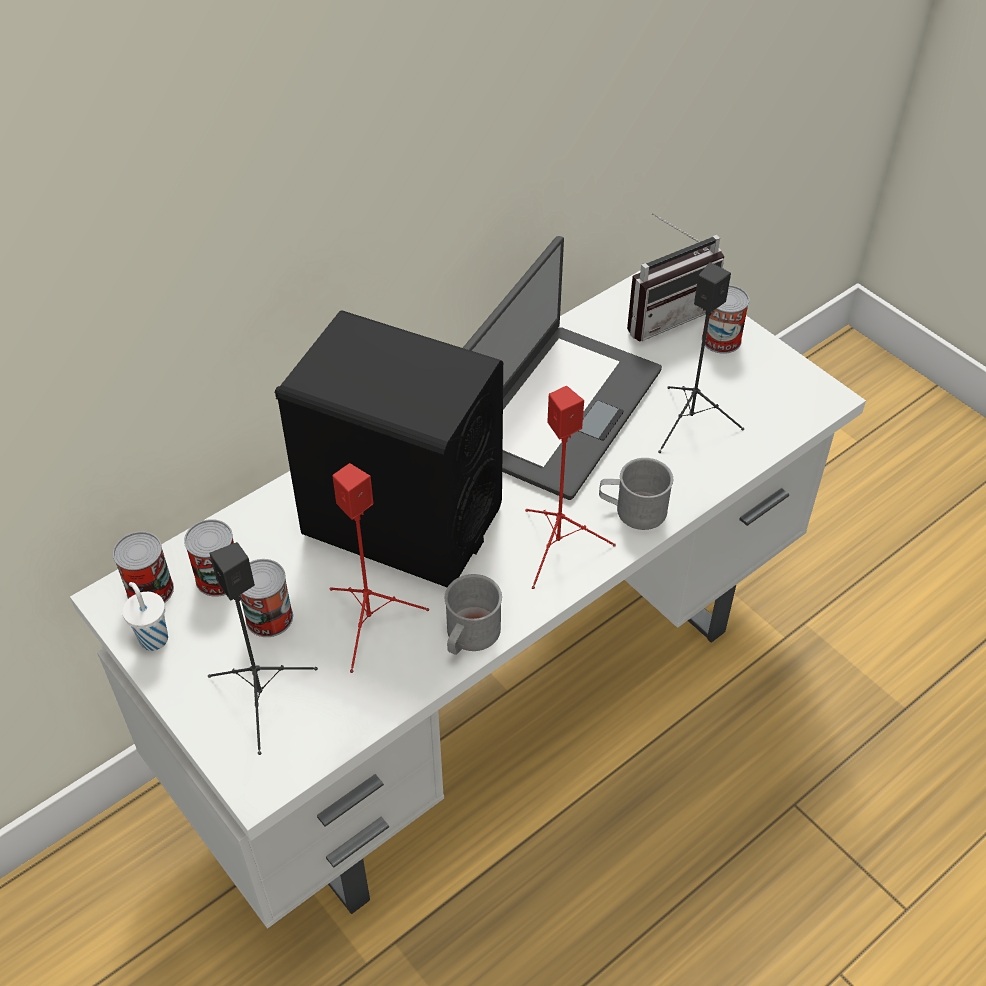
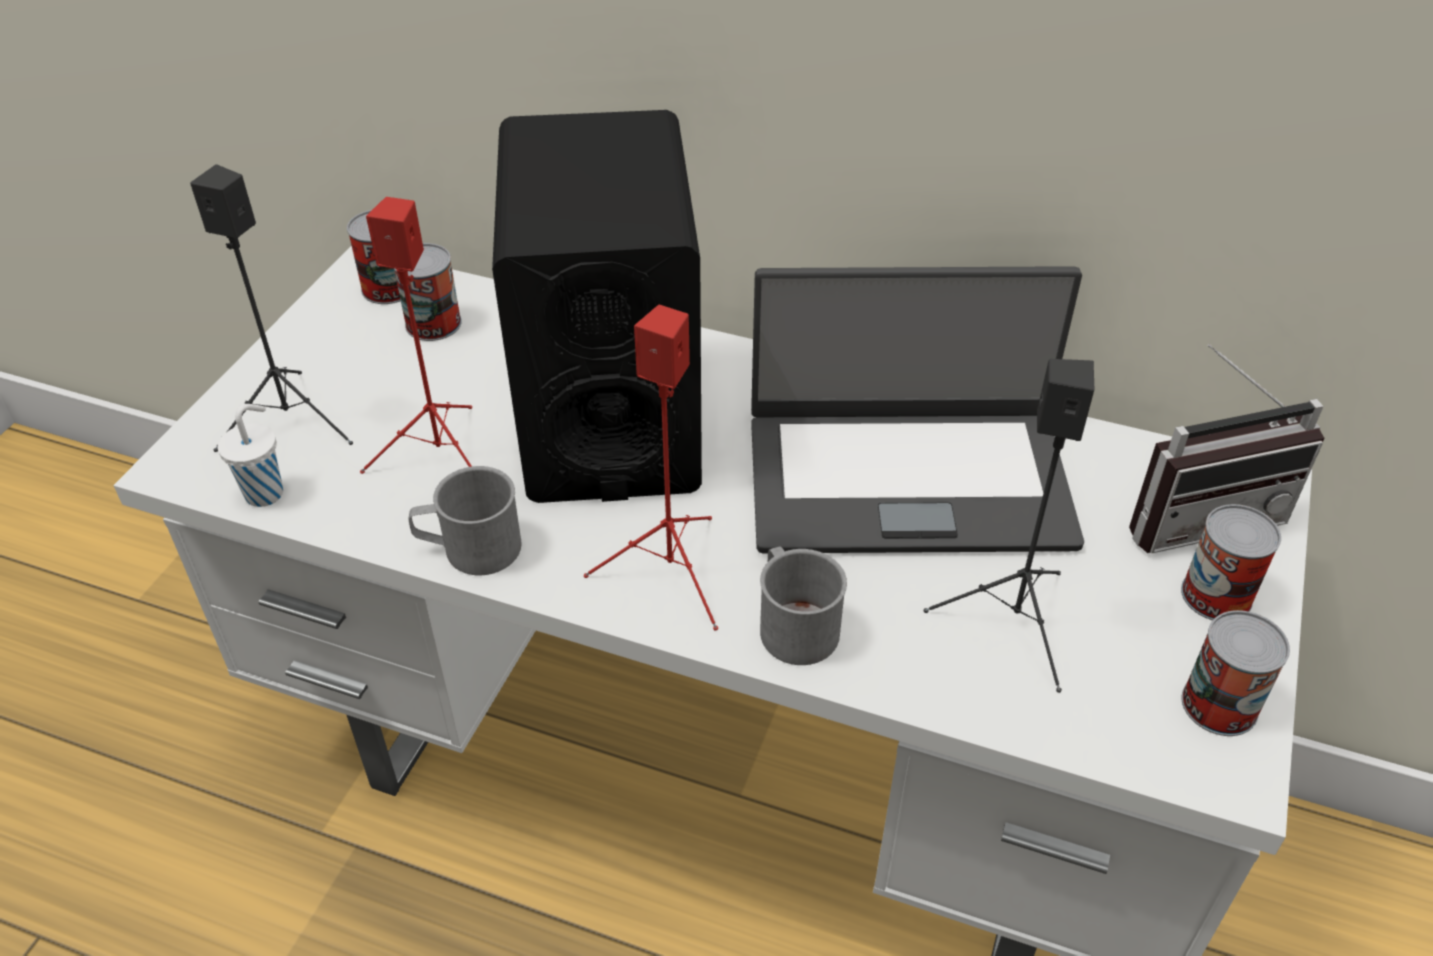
camera: 60 degrees right, 5 degrees down
white cup [122,582,168,651] -> white cup moved to [218,404,283,507]
can [240,559,293,637] -> can moved to [1181,610,1290,736]
radio [627,213,724,342] -> radio turned 45 degrees counterclockwise [1129,344,1324,553]

